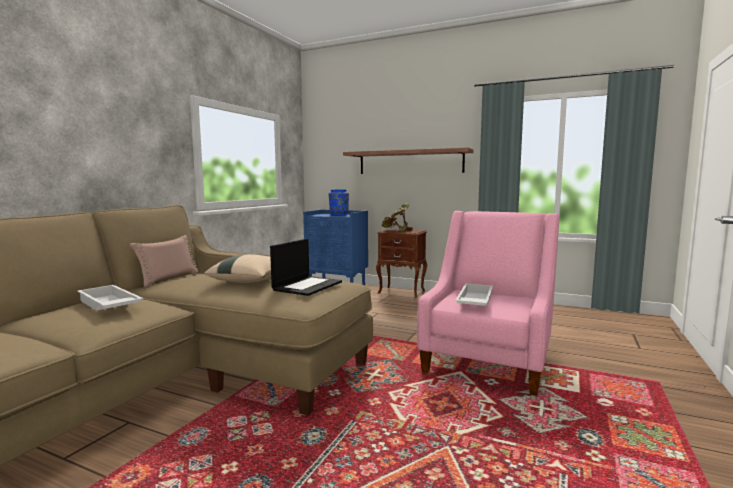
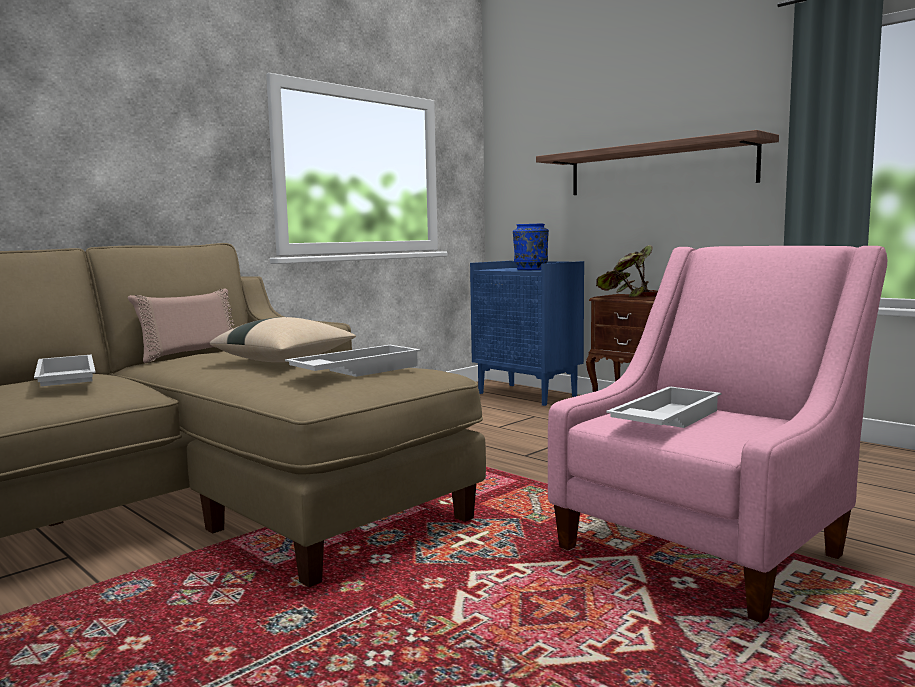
camera: 20 degrees right, 0 degrees up
laptop [270,239,342,296] -> white tray [285,345,421,377]

